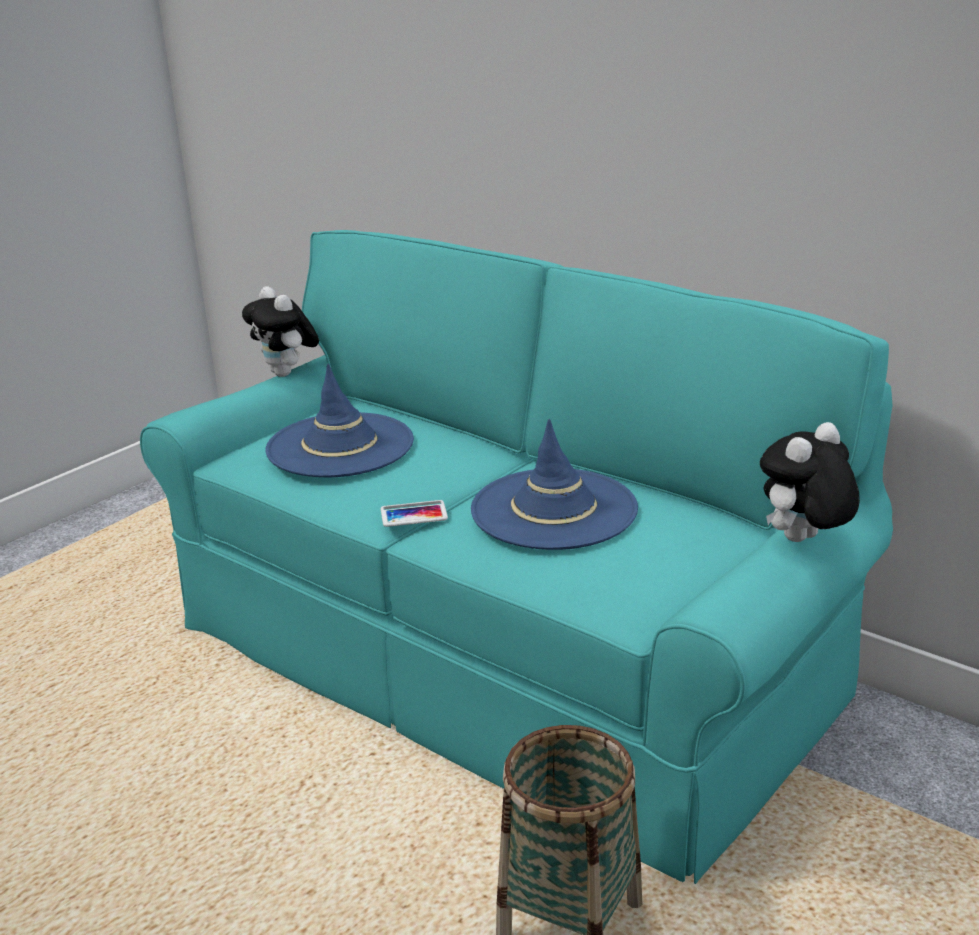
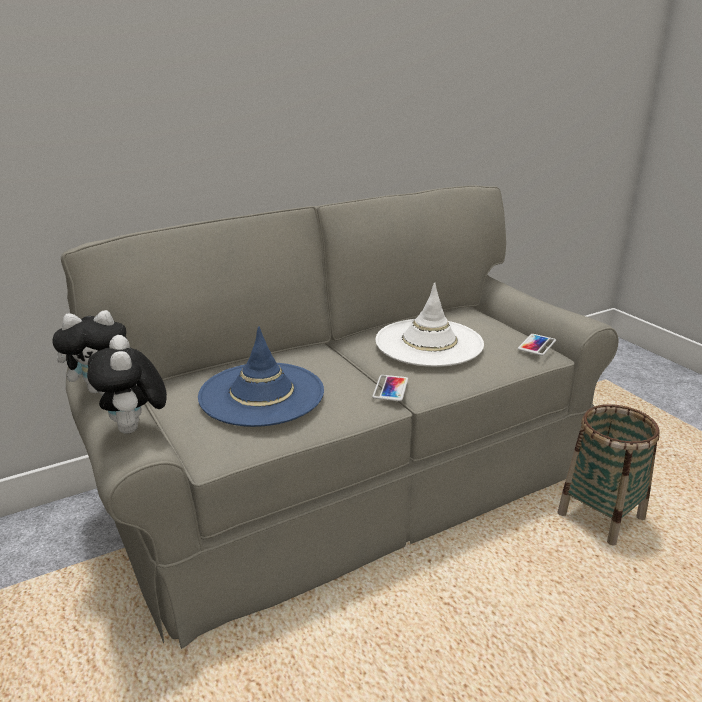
camera: 70 degrees left, 0 degrees up
turquoise sofa [140,230,893,884] -> grey sofa [61,185,618,649]
blue hat [471,419,638,550] -> white hat [376,282,484,367]
plush toy [760,422,860,542] -> plush toy moved to [87,335,167,434]
none -> phone [518,334,556,356]

